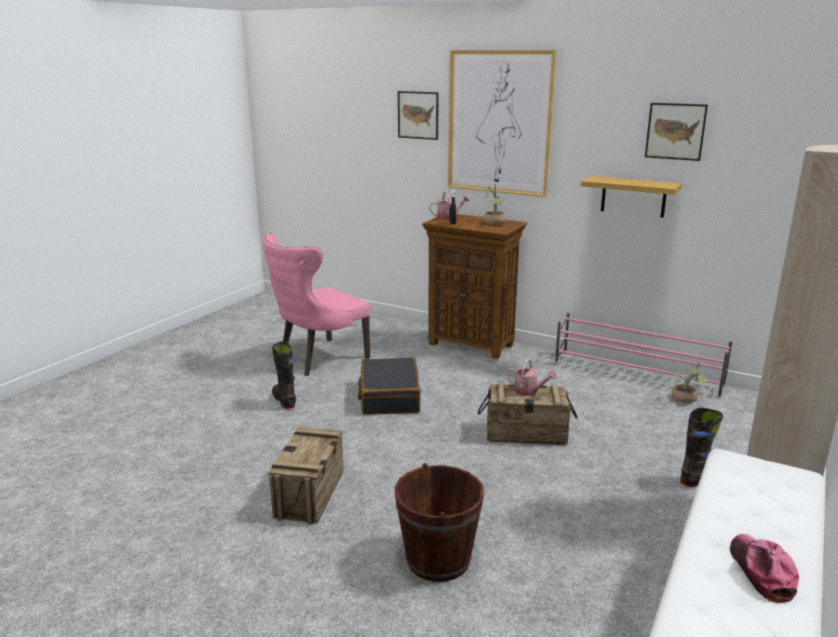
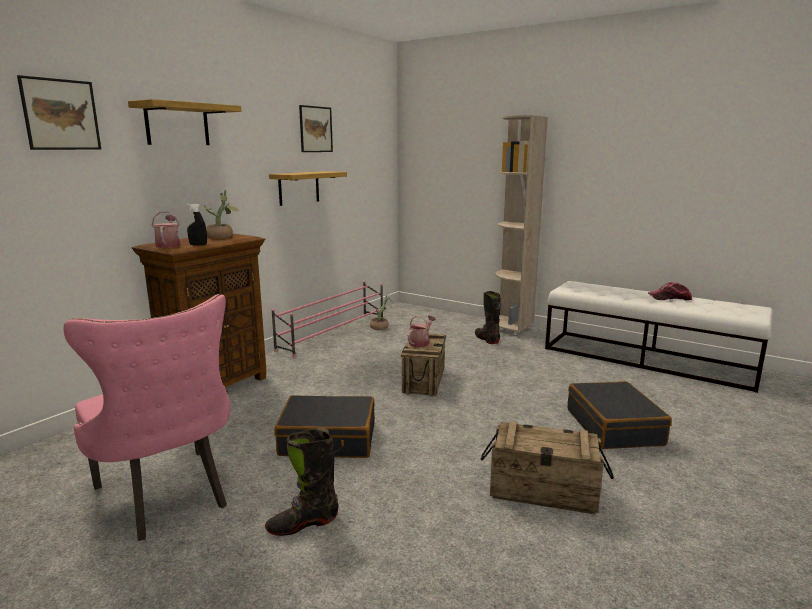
camera: 85 degrees left, 5 degrees down
brown bucket [395,463,484,582] -> black suitcase [568,381,672,449]
picture [448,50,556,197] -> shelf [128,99,241,145]

